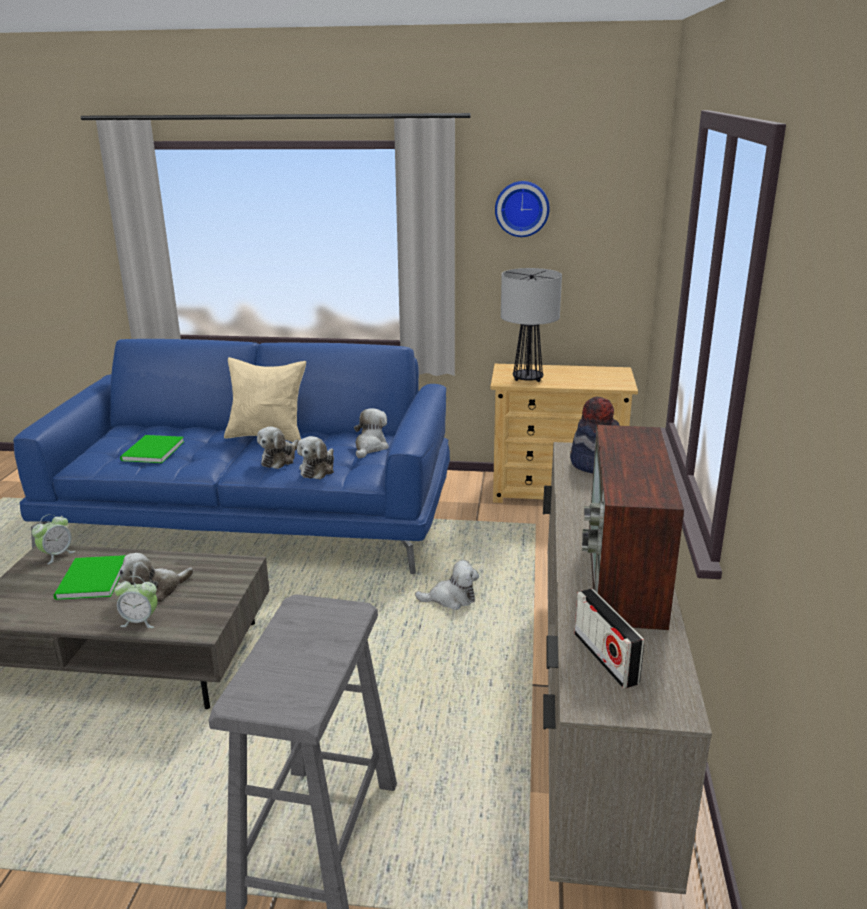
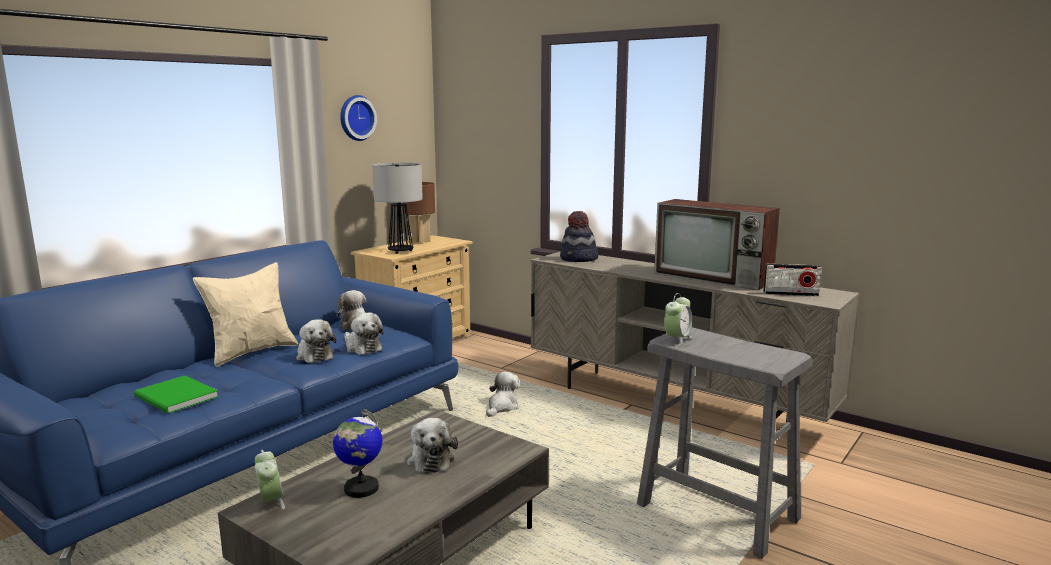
camera: 60 degrees left, 10 degrees down
green book [53,555,126,600] -> globe [333,409,382,498]
alarm clock [114,576,158,628] -> alarm clock moved to [664,293,692,346]
none -> brown table lamp [403,182,435,244]

